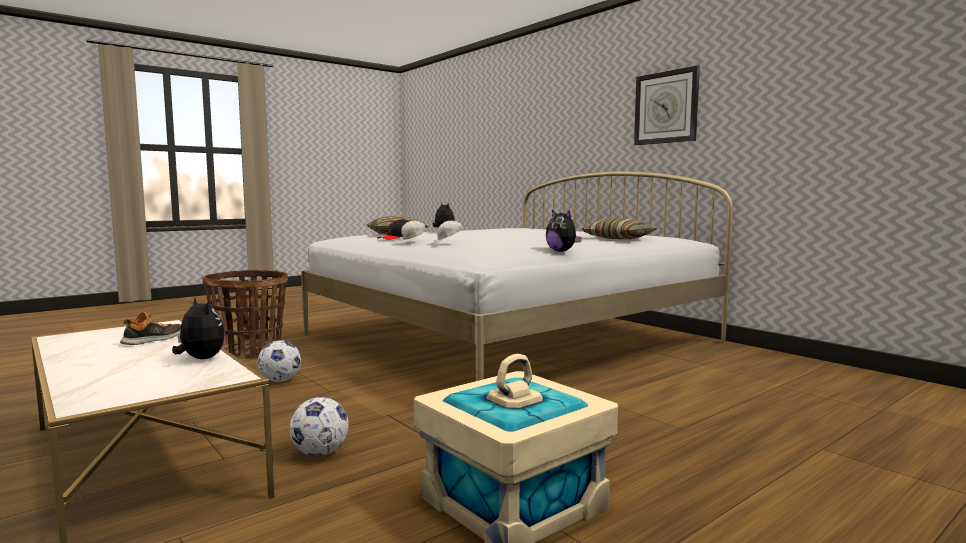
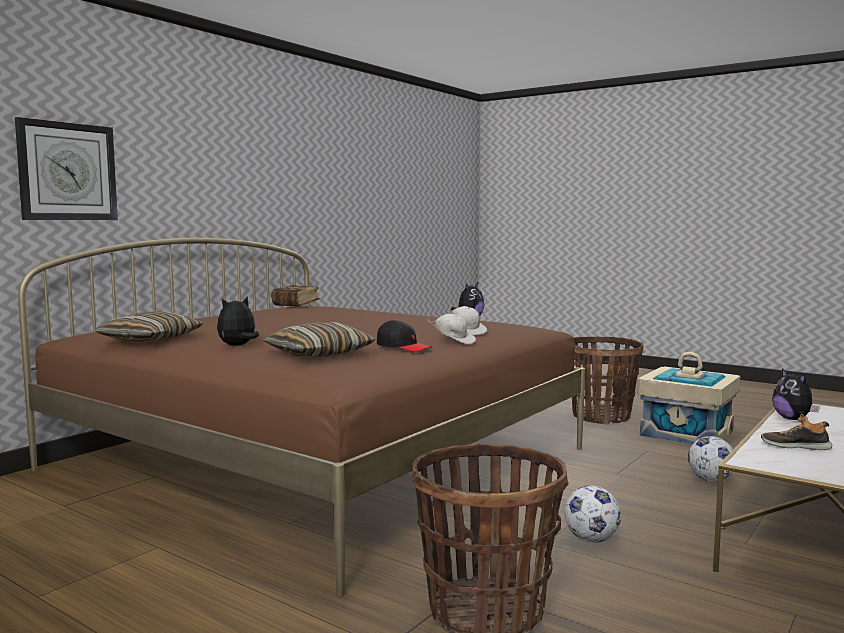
camera: 105 degrees left, 0 degrees up
plush toy [172,297,225,359] -> plush toy turned 45 degrees counterclockwise [772,368,820,420]
white bed [301,171,733,381] -> brown bed [18,238,585,597]
pillow [582,218,657,239] -> pillow moved to [94,311,203,343]
wall clock [634,66,700,145] -> wall clock moved to [15,117,118,220]
none -> book [271,285,320,307]
none -> basket [572,336,643,425]

